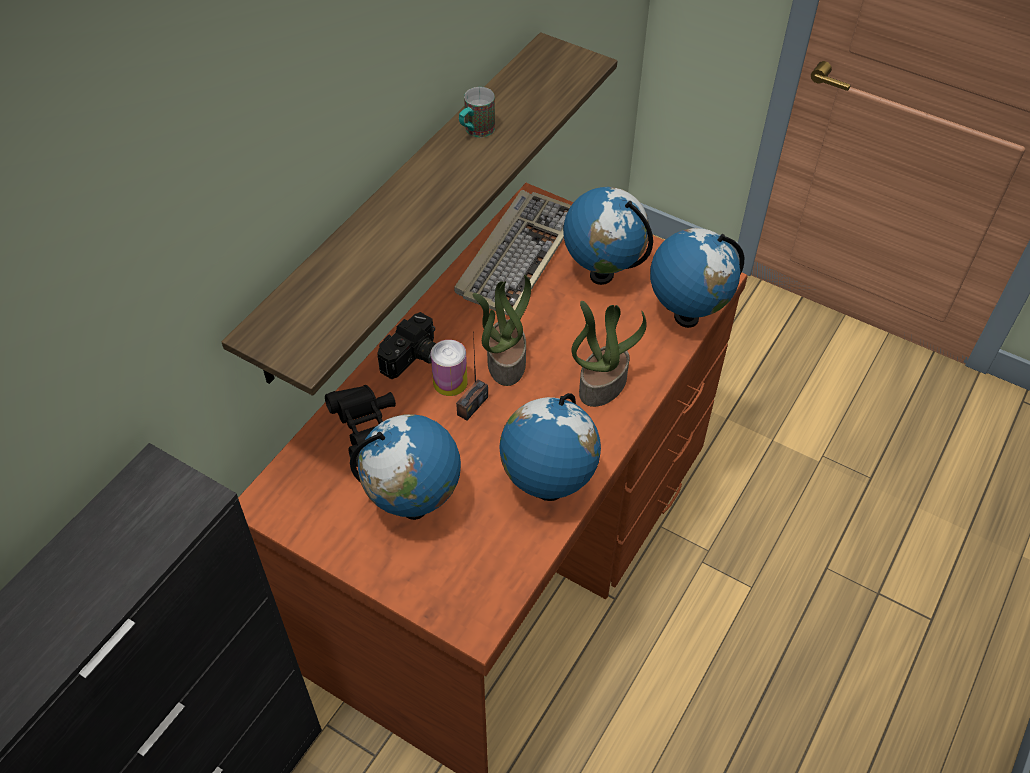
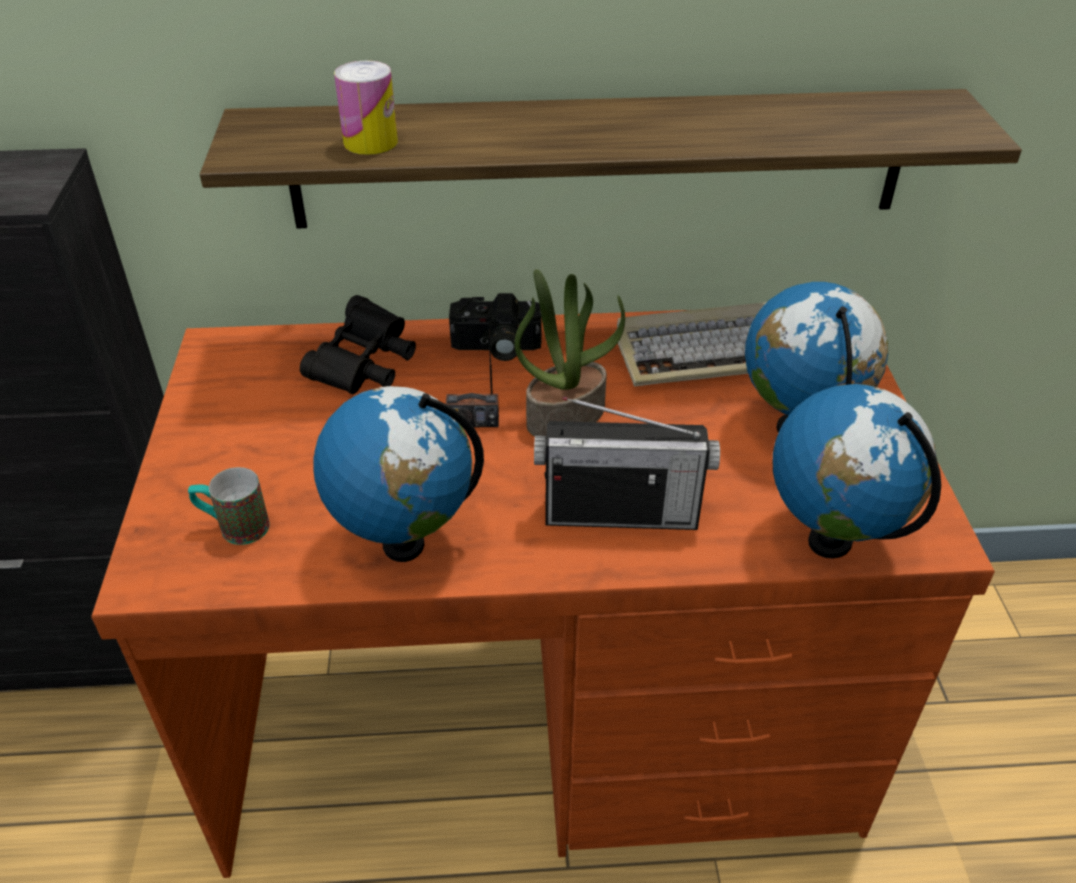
camera: 55 degrees right, 10 degrees down
globe [350,414,461,520] -> none
can [431,340,467,396] -> can moved to [334,61,398,155]
mug [459,87,495,137] -> mug moved to [188,467,270,545]
potted plant [572,301,647,407] -> radio [534,396,720,530]

